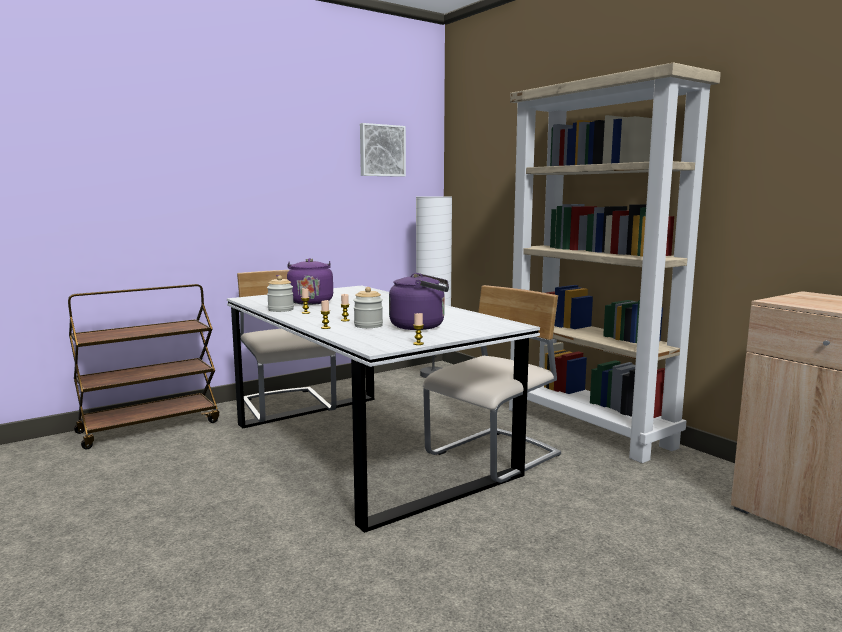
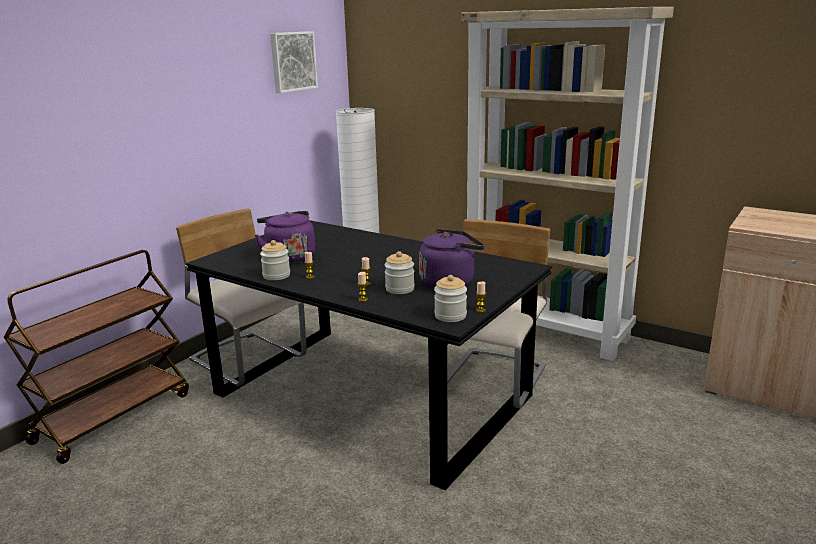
camera: 20 degrees left, 10 degrees up
white dining table [227,286,540,533] -> black dining table [186,220,552,490]
none -> jar [434,275,467,322]

